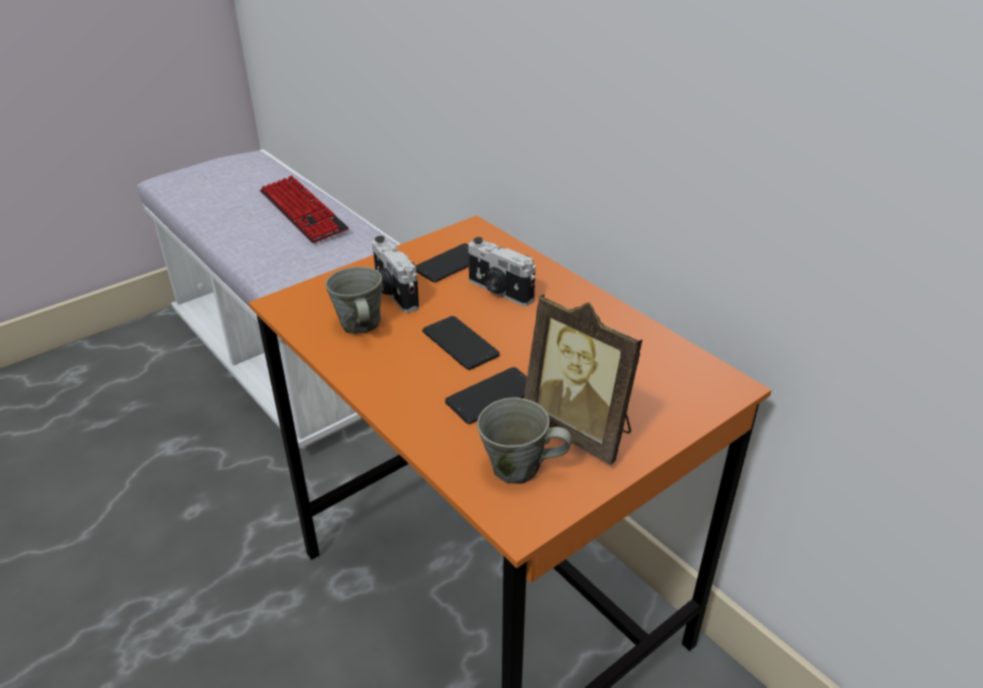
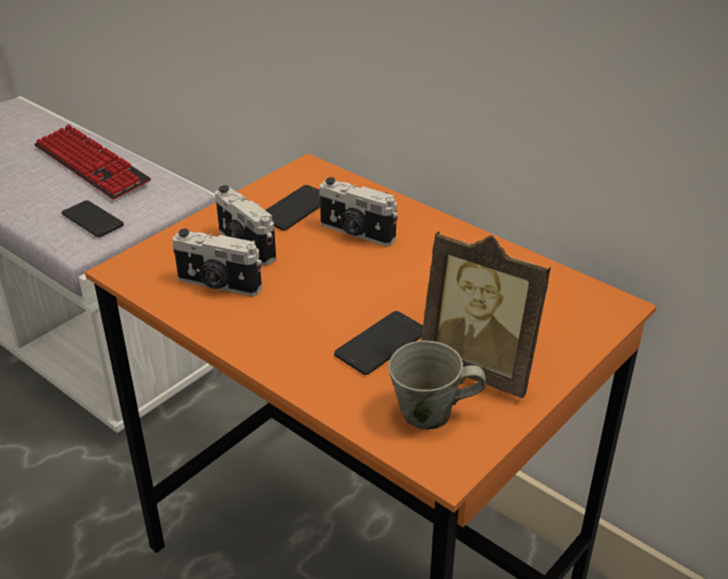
camera: 10 degrees left, 0 degrees up
grey mug [325,267,382,334] -> camera [172,229,262,296]
phone [422,316,500,370] -> phone moved to [61,200,124,237]

